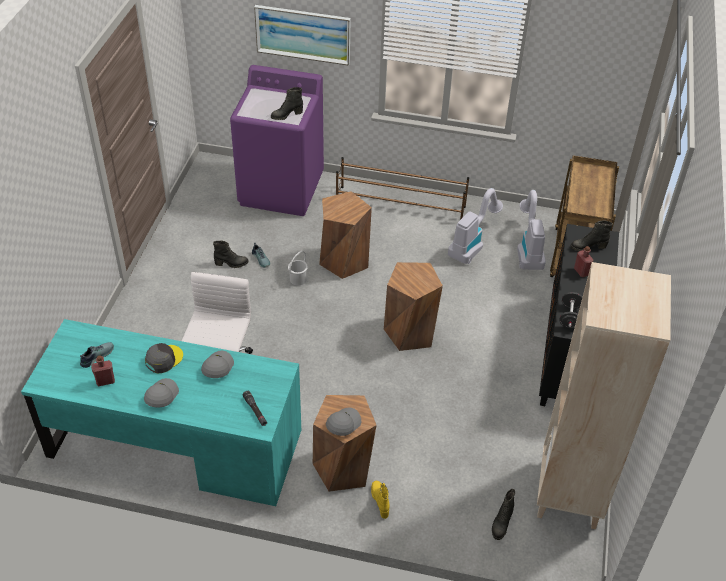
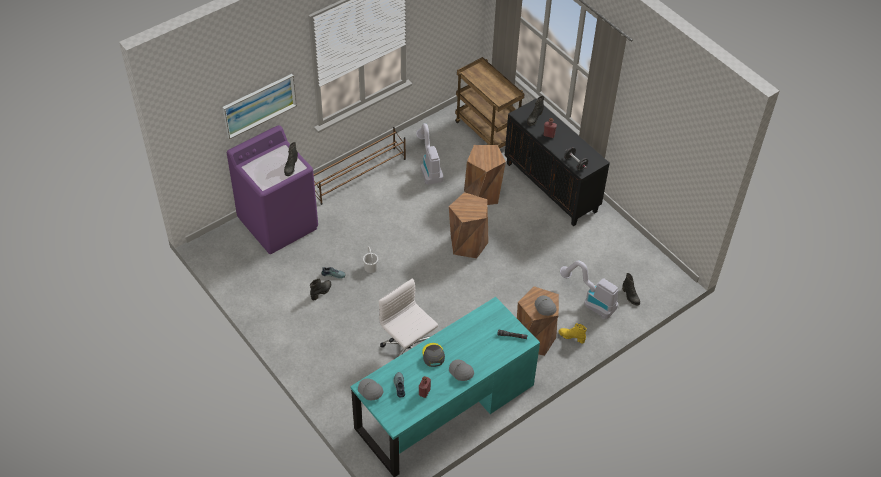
camera: 50 degrees left, 5 degrees up
grey cap [201,351,234,378] -> grey cap moved to [358,378,383,400]
brown stool [319,191,372,279] -> brown stool moved to [464,145,506,205]
vacuum cleaner [517,190,546,270] -> vacuum cleaner moved to [560,261,618,319]
beige bookcase [537,262,671,529] -> none

